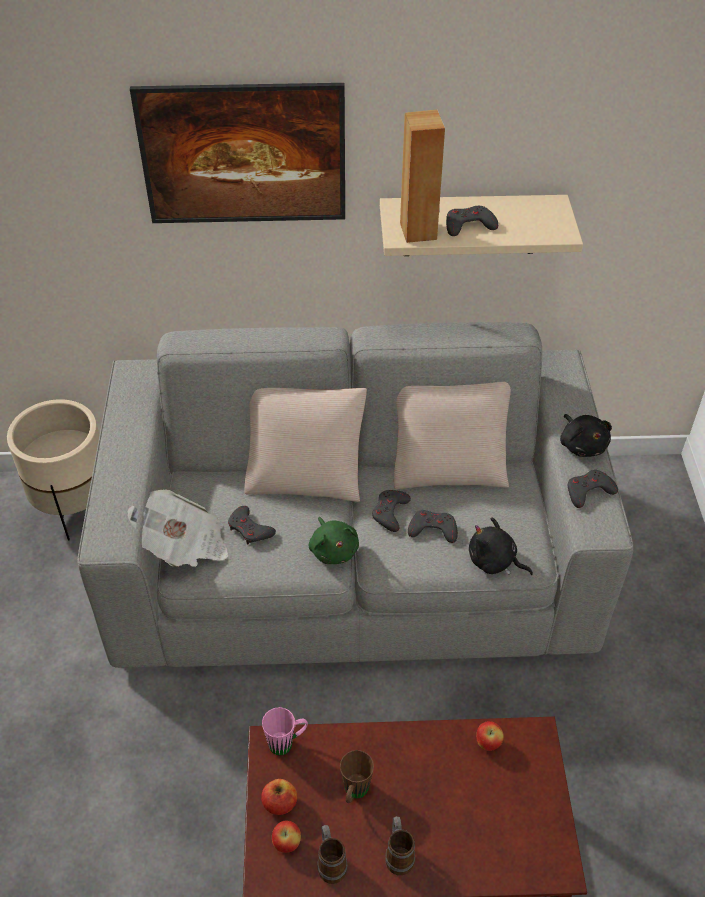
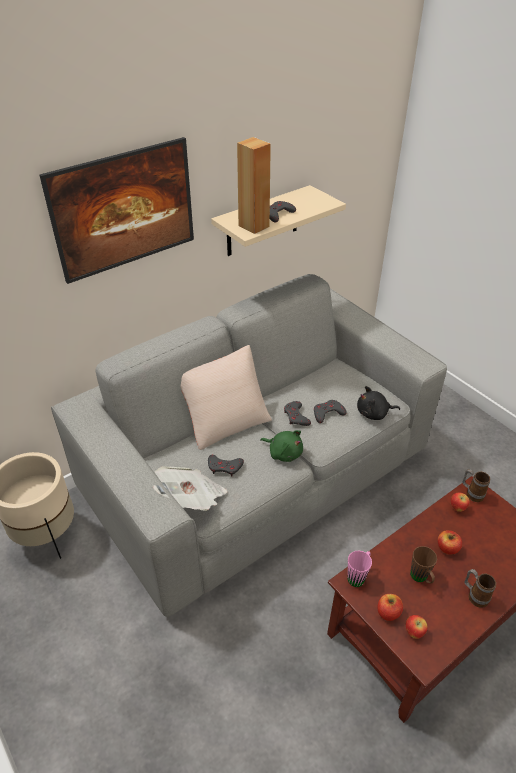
camera: 35 degrees left, 5 degrees down
mug [317,825,347,884] -> mug moved to [463,469,490,502]
beige pillow [394,382,511,489] -> none
black plush toy [560,414,612,457] -> none
grey game controller [568,470,618,508] -> none
none -> apple [438,530,462,555]

